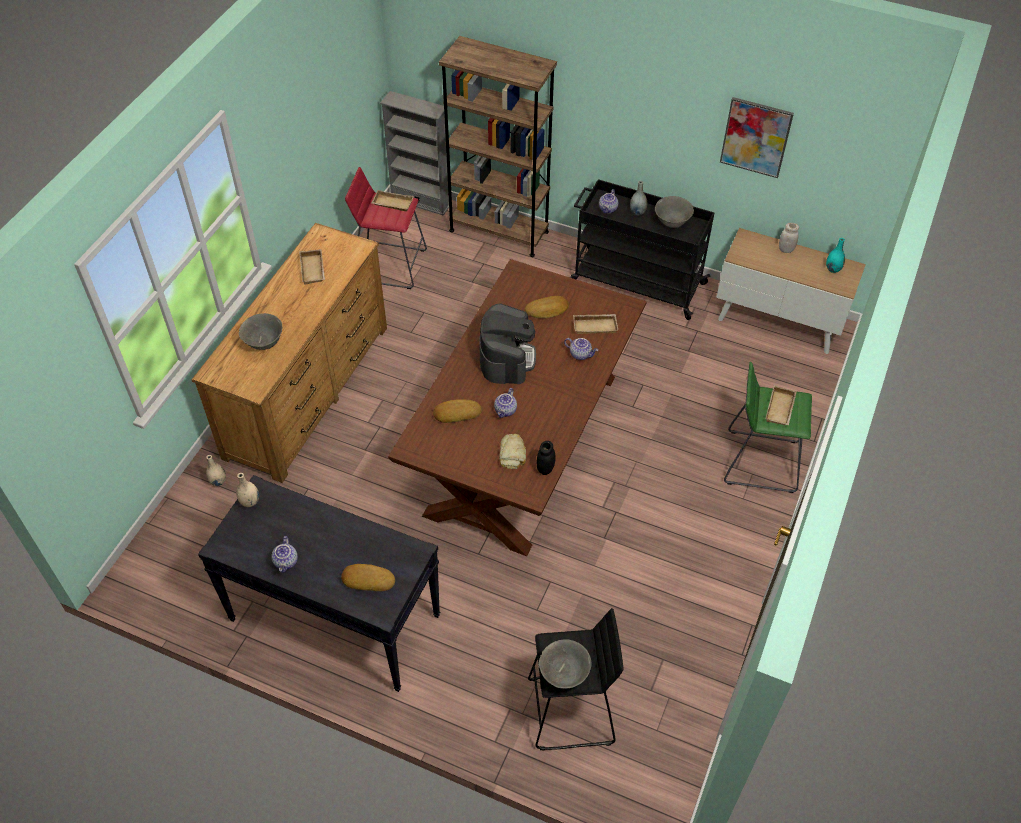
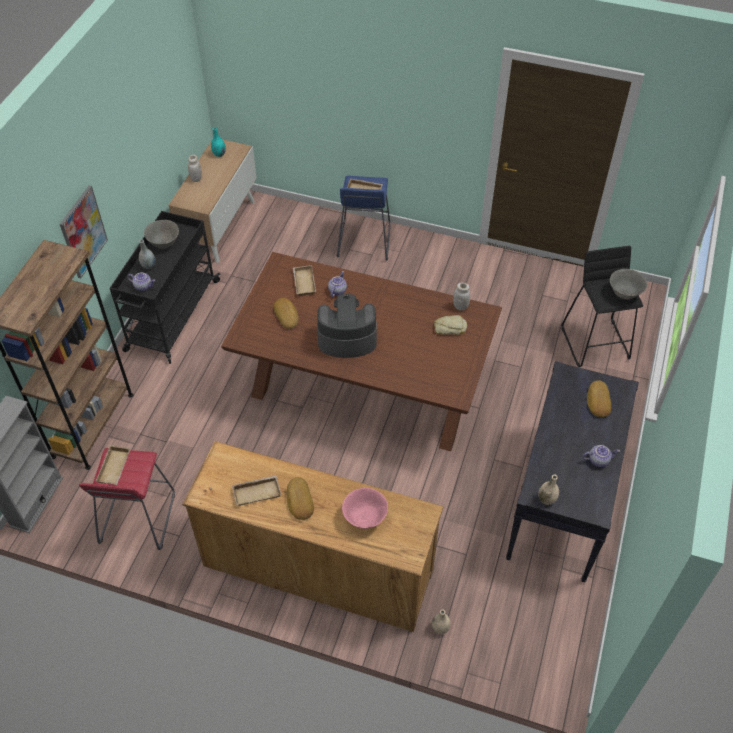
camera: 95 degrees left, 0 degrees up
grey bowl [239,313,282,350] -> pink bowl [342,488,388,529]
bread [433,399,482,423] -> bread moved to [286,477,314,520]
teapot [494,388,517,418] -> none
black jar [537,441,556,475] -> white jar [453,282,470,311]
picture [720,97,794,178] -> picture moved to [60,186,108,278]
green stool [724,362,812,493] -> blue stool [337,175,391,261]

